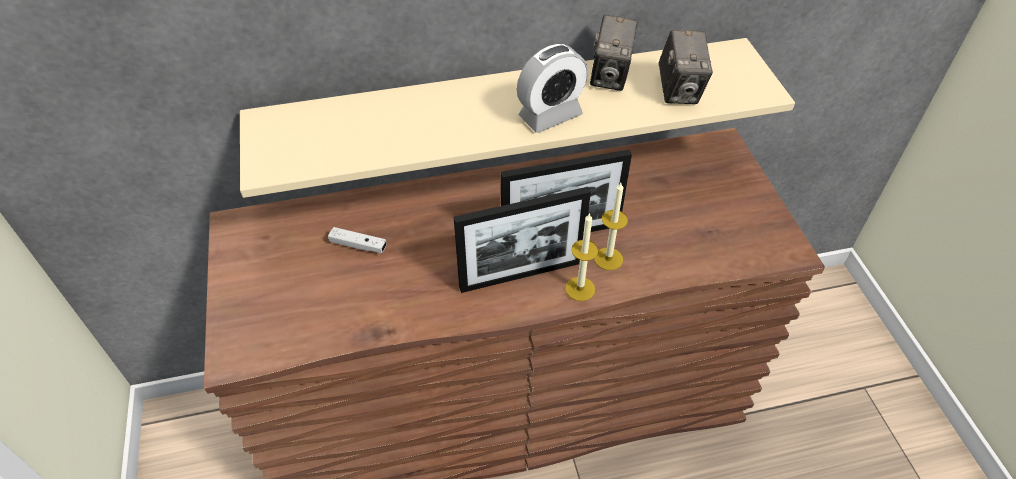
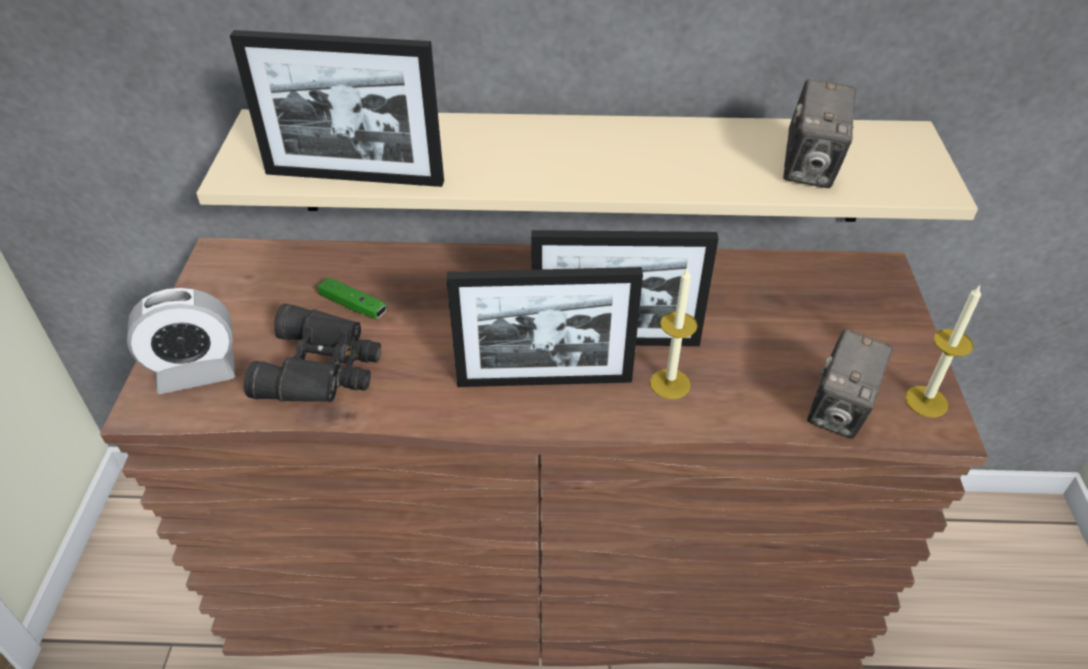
camera: 15 degrees right, 5 degrees down
white game controller [328,227,387,253] -> green game controller [318,277,387,319]
alarm clock [517,44,588,133] -> alarm clock moved to [127,288,235,394]
candle [565,213,599,301] -> candle moved to [905,285,981,417]
camera [590,14,638,91] -> camera moved to [807,329,894,439]
none -> picture frame [230,30,444,187]
none -> black binoculars [244,304,381,402]

